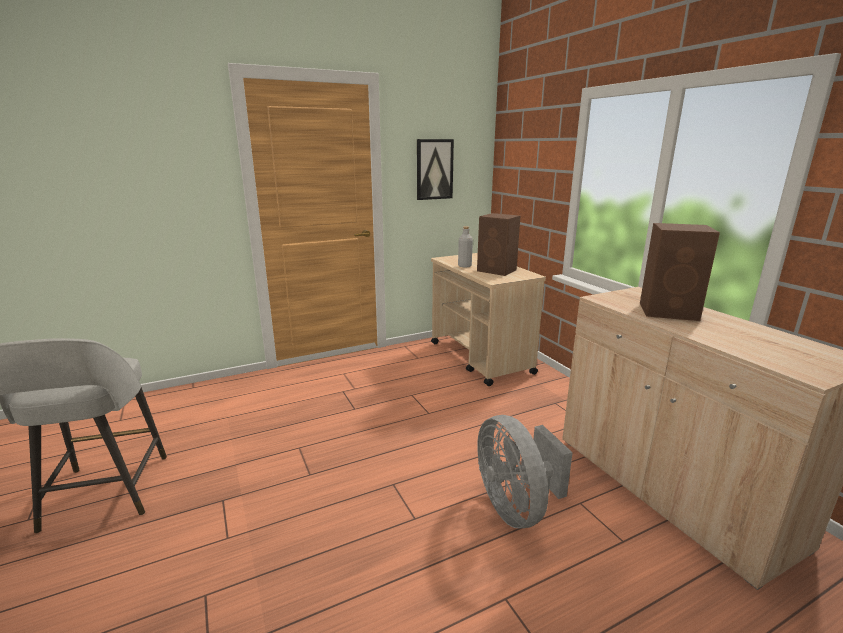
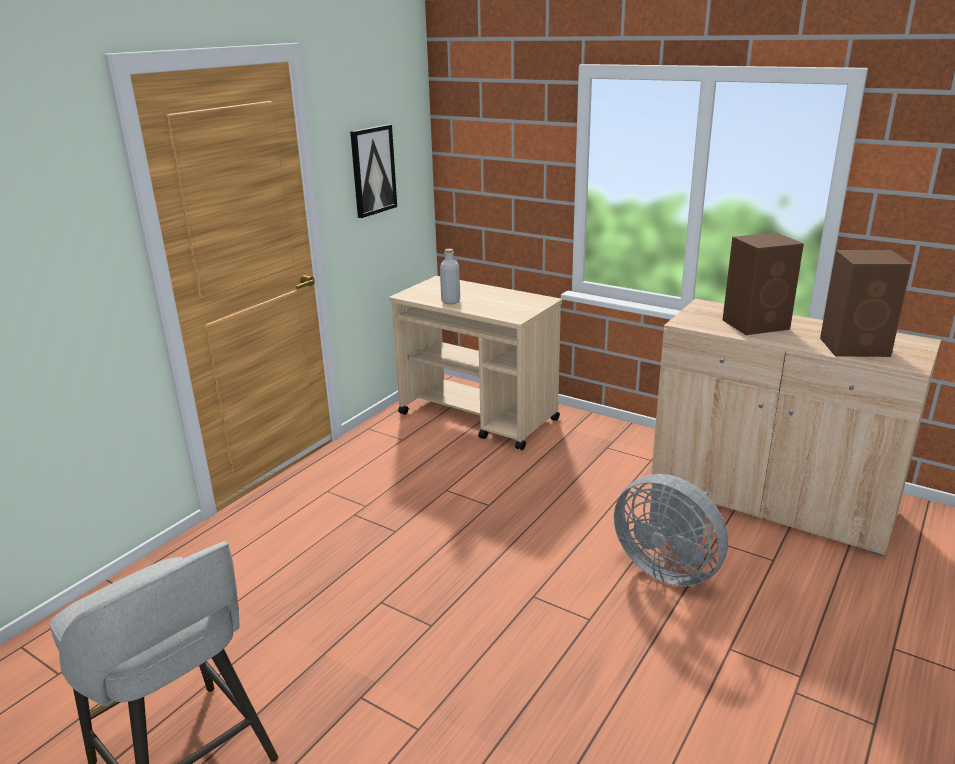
camera: 30 degrees left, 5 degrees up
brown speaker [477,213,520,276] -> brown speaker moved to [820,250,912,357]

